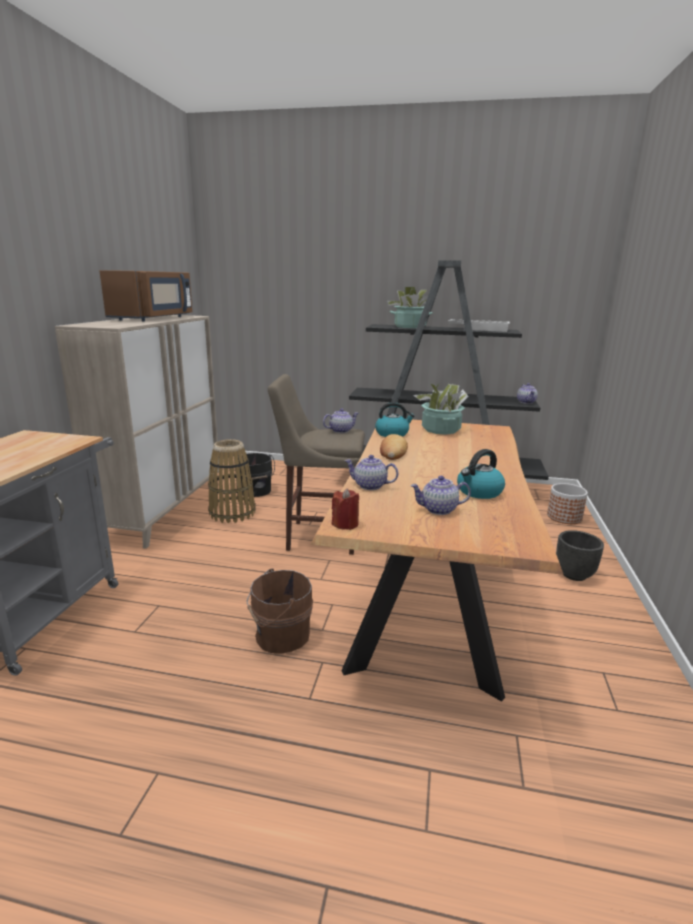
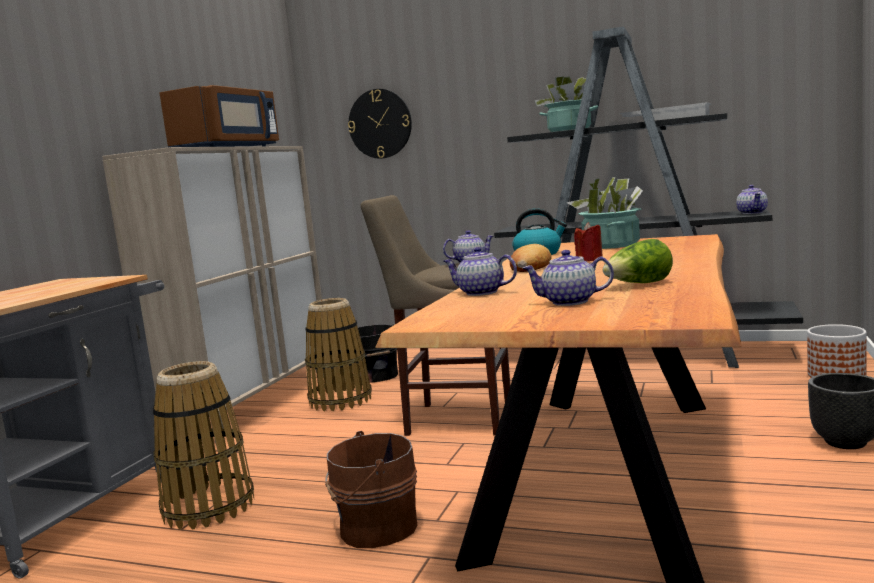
camera: 10 degrees right, 10 degrees down
red candle [332,488,359,530] -> red candle moved to [574,222,603,262]
kettle [457,449,505,499] -> lettuce [603,239,673,283]
none -> basket [153,361,254,530]
none -> wall clock [348,89,412,159]

